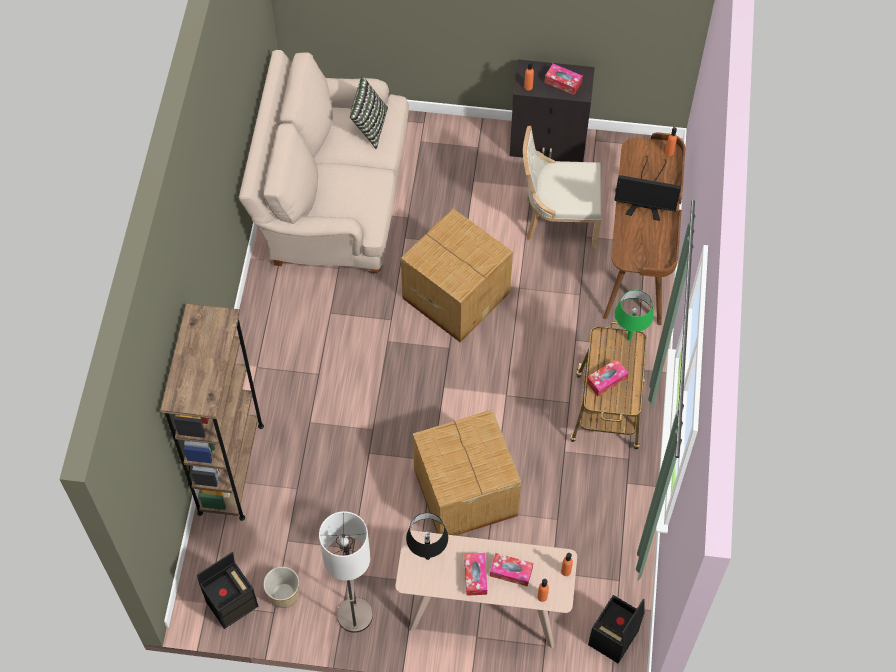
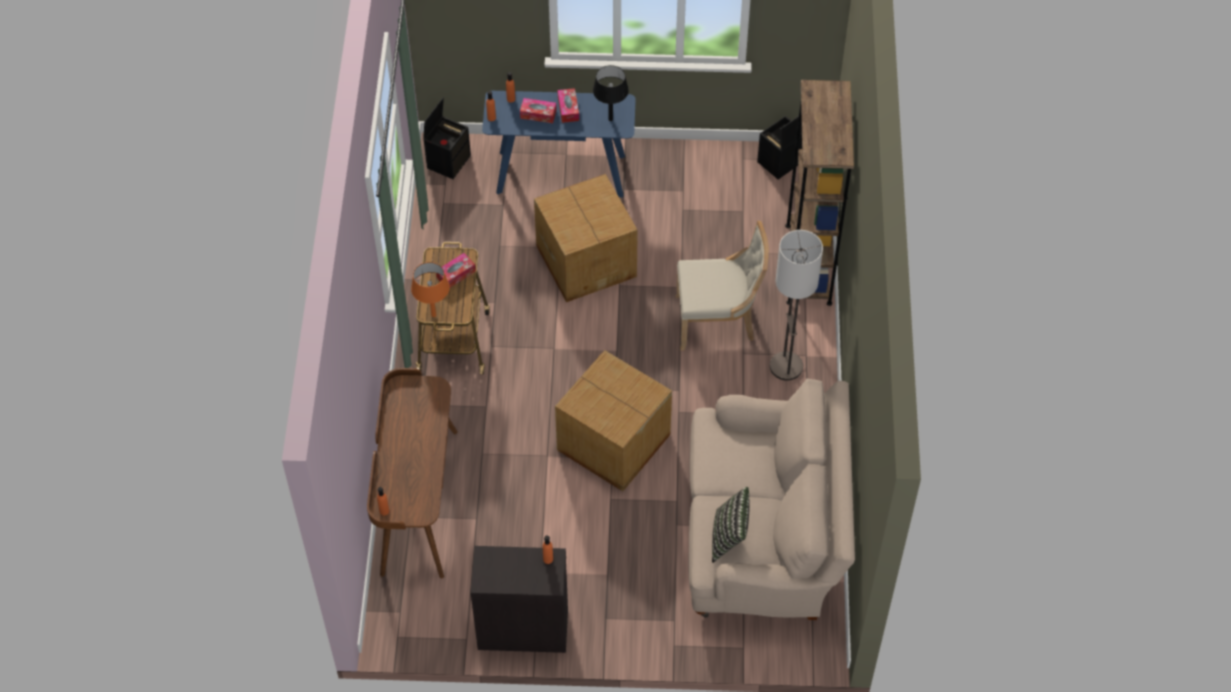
camera: 175 degrees right, 5 degrees down
planter [263,567,300,608] -> none
floor lamp [319,511,373,633] -> floor lamp moved to [770,230,823,381]
beige console table [395,530,577,648] -> blue console table [482,91,636,198]
beige chair [523,126,602,249] -> beige chair moved to [676,221,769,351]
tissue box [545,64,583,95] -> none
monitor [614,156,681,221] -> none
green table lamp [615,290,654,340] -> orange table lamp [411,262,450,317]

